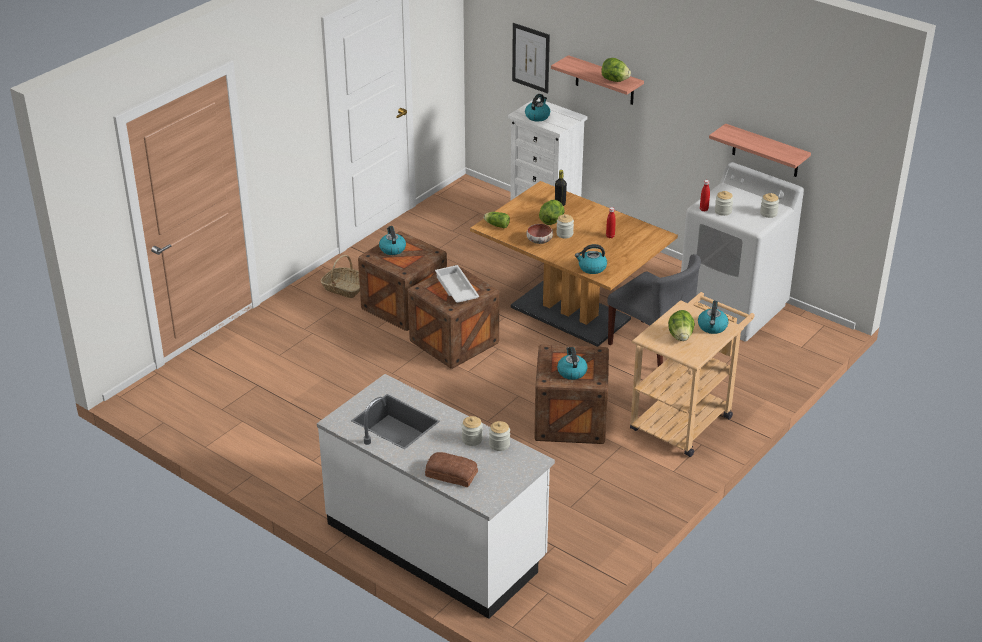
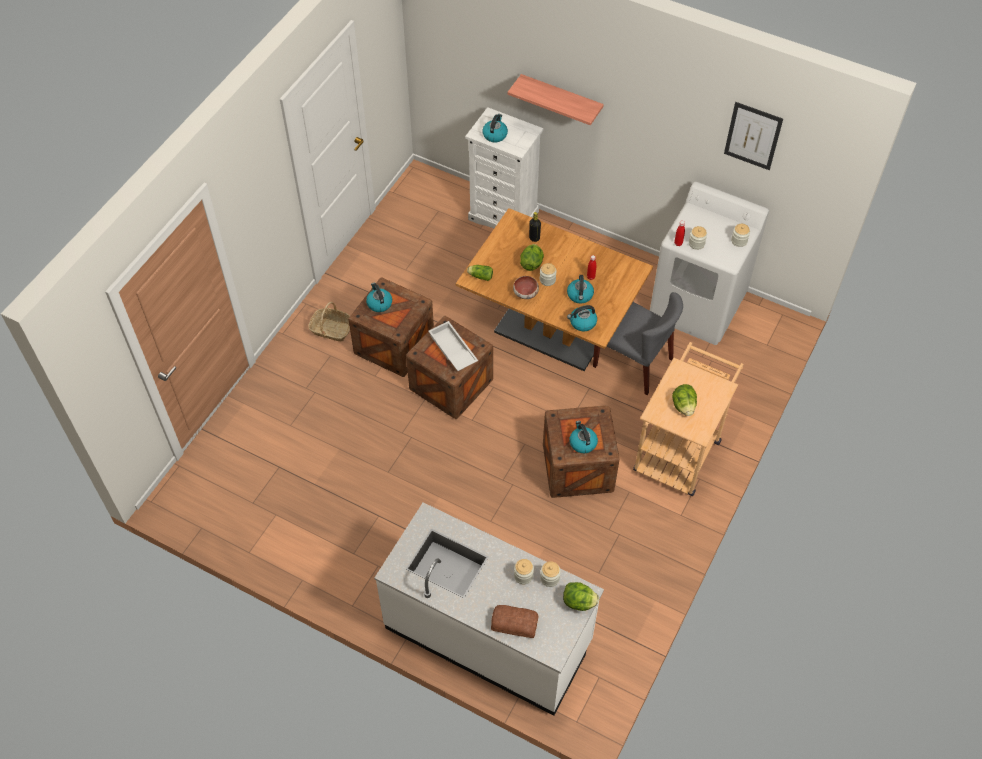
camera: 10 degrees left, 20 degrees up
picture [512,23,550,94] -> picture moved to [724,102,783,170]
lettuce [601,58,631,82] -> lettuce moved to [563,582,599,611]
kettle [698,301,728,334] -> kettle moved to [567,275,594,304]
shelf [709,123,811,177] -> none

